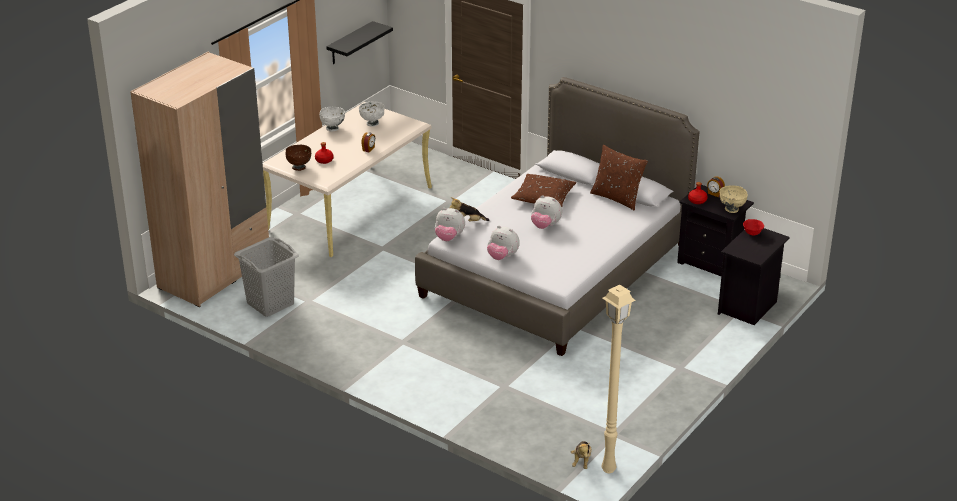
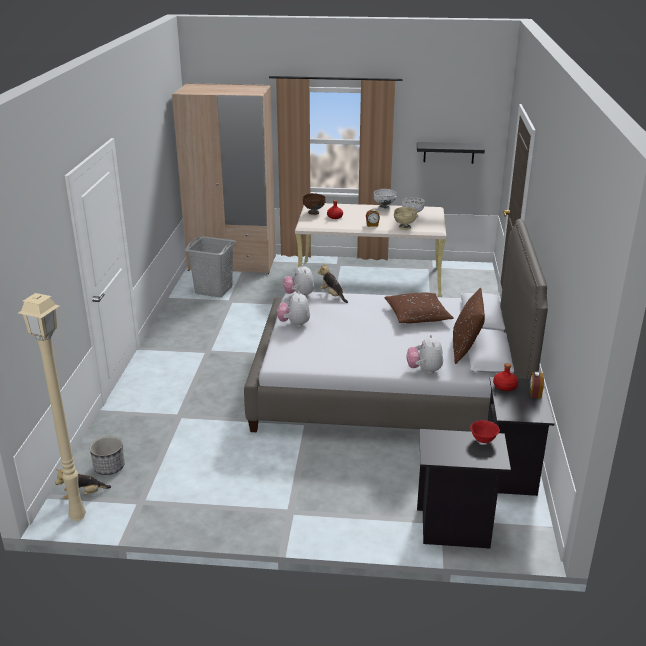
camera: 60 degrees right, 5 degrees down
plush toy [531,195,562,229] -> plush toy moved to [407,335,443,374]
beige bowl [720,185,748,213] -> beige bowl moved to [394,207,417,230]
none -> planter [90,437,124,475]

